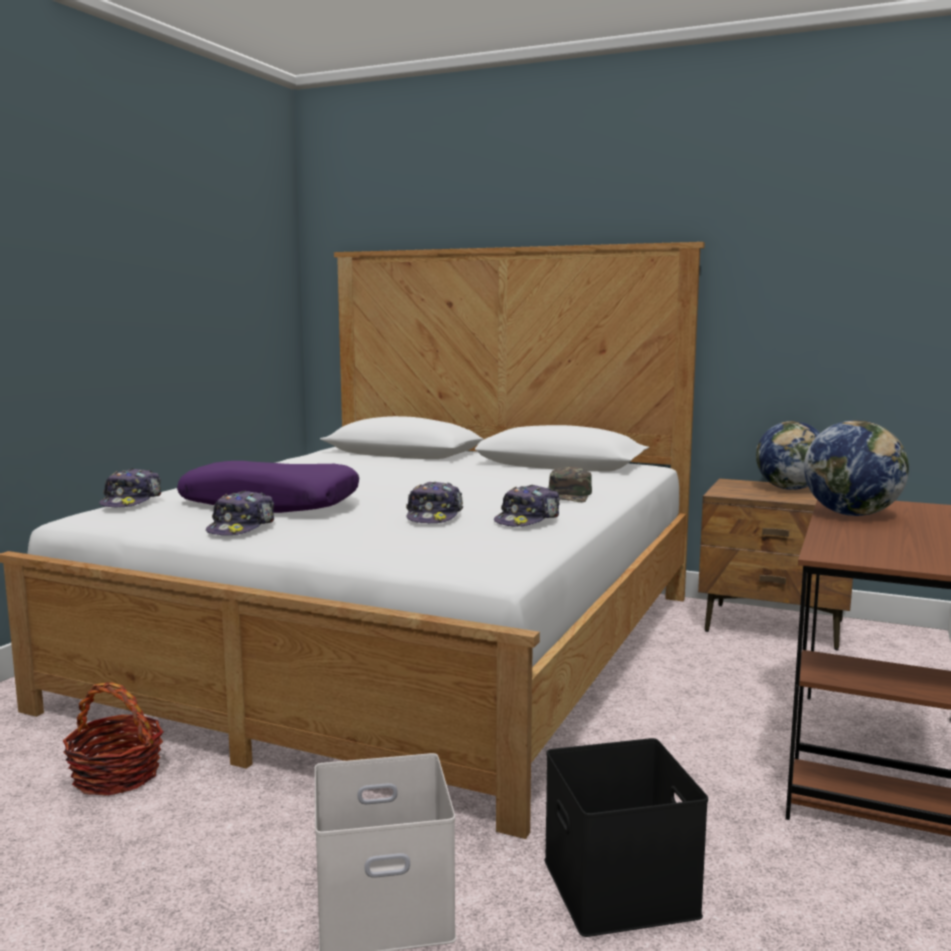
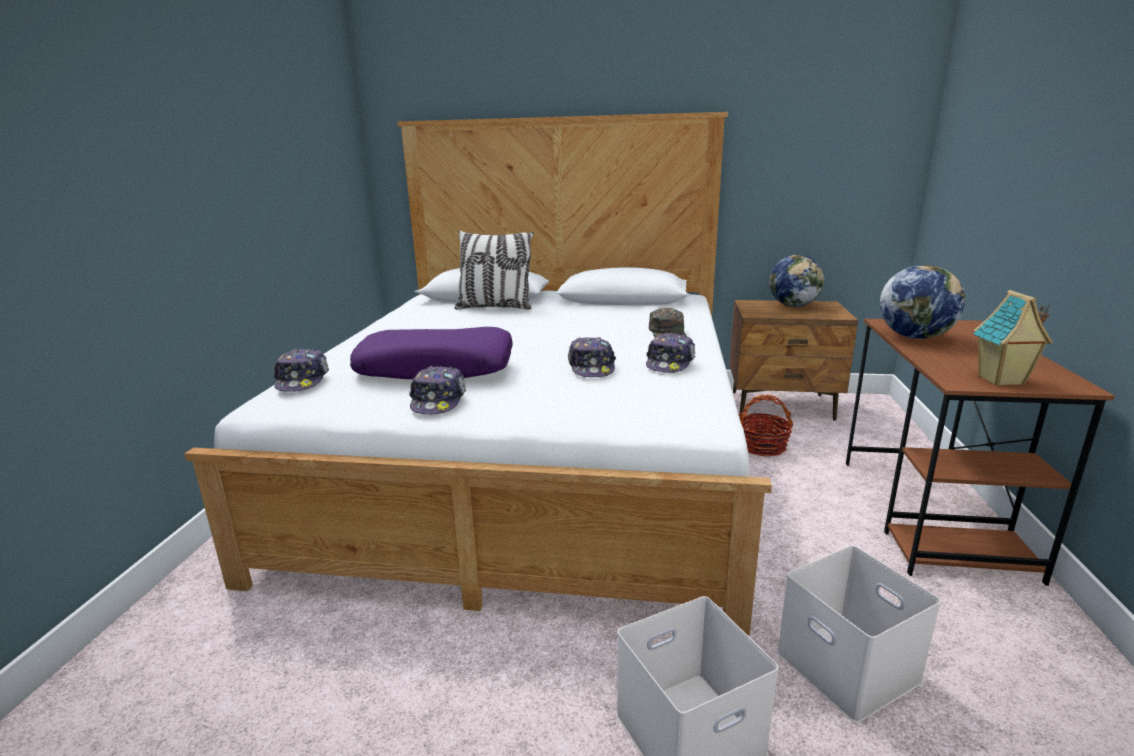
camera: 15 degrees left, 10 degrees up
basket [63,682,163,796] -> basket moved to [739,394,794,457]
black storage box [544,738,708,937] -> white storage box [777,545,941,723]
none -> pillow [455,230,534,310]
none -> toy house [973,290,1053,386]

